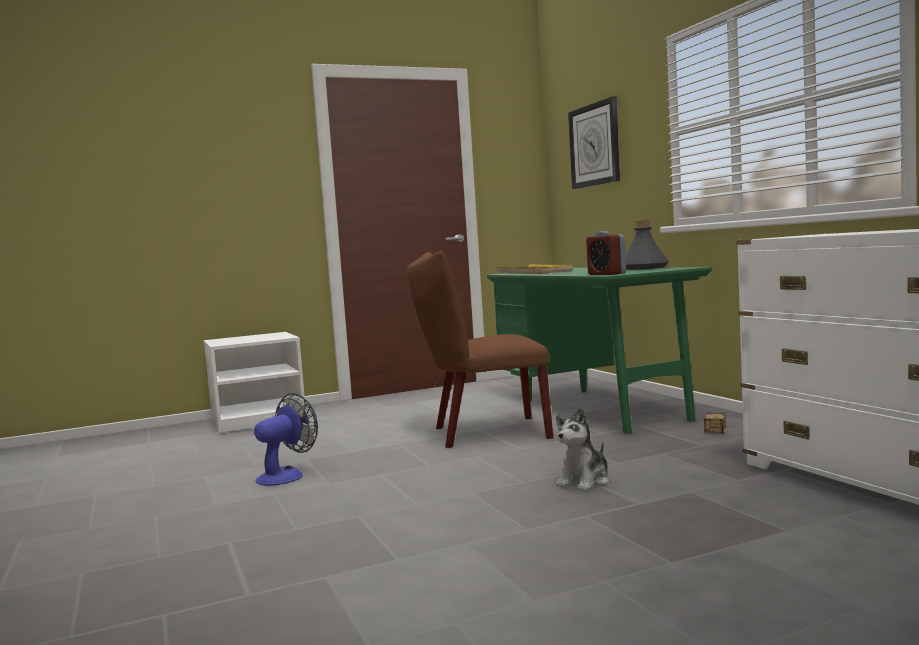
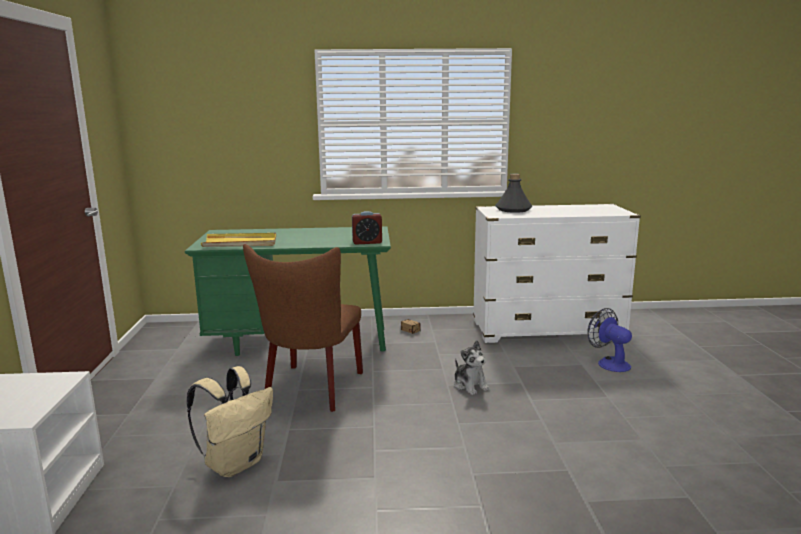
camera: 70 degrees left, 10 degrees up
fan [254,393,318,485] -> fan moved to [587,308,632,372]
wall clock [568,97,620,189] -> none
grey bottle [626,220,670,270] -> grey bottle moved to [495,174,532,213]
none -> beige backpack [187,366,273,477]

